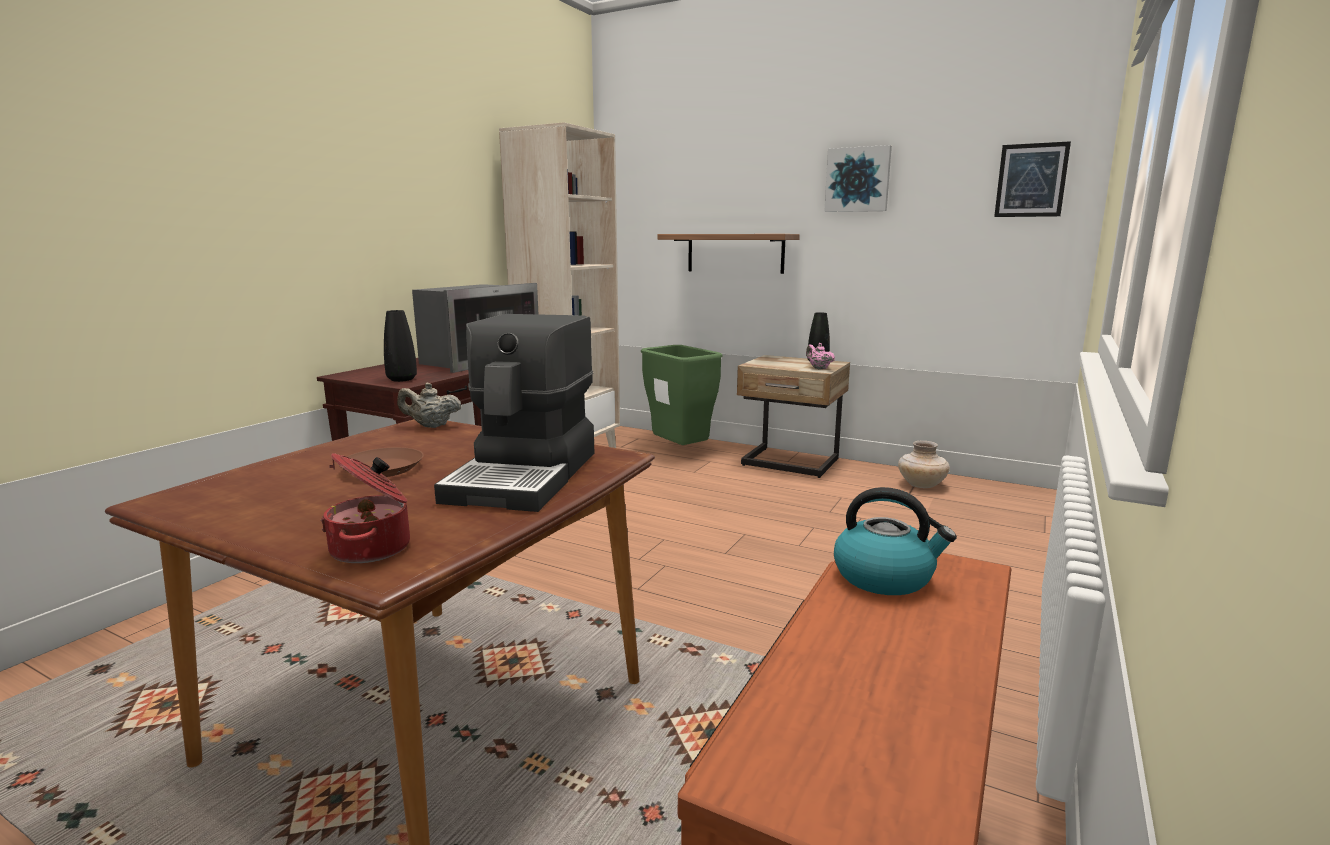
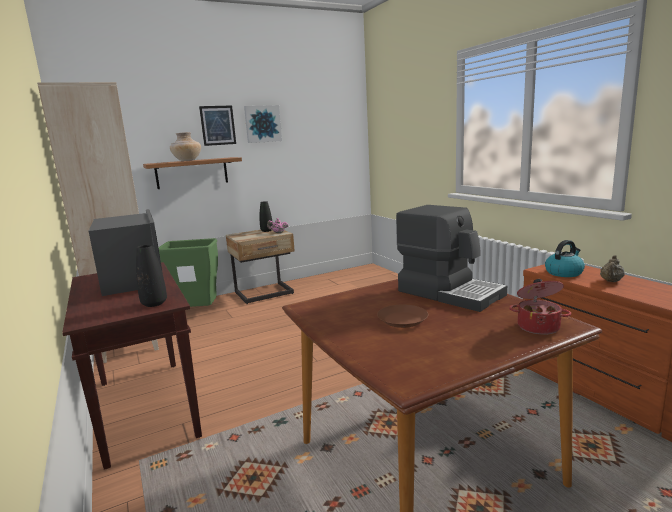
camera: 55 degrees left, 0 degrees up
beige teapot [397,382,462,428] -> beige teapot moved to [600,255,625,282]
beige vase [898,441,950,488] -> beige vase moved to [170,132,201,161]
picture [994,141,1071,217] -> picture moved to [199,105,236,146]

